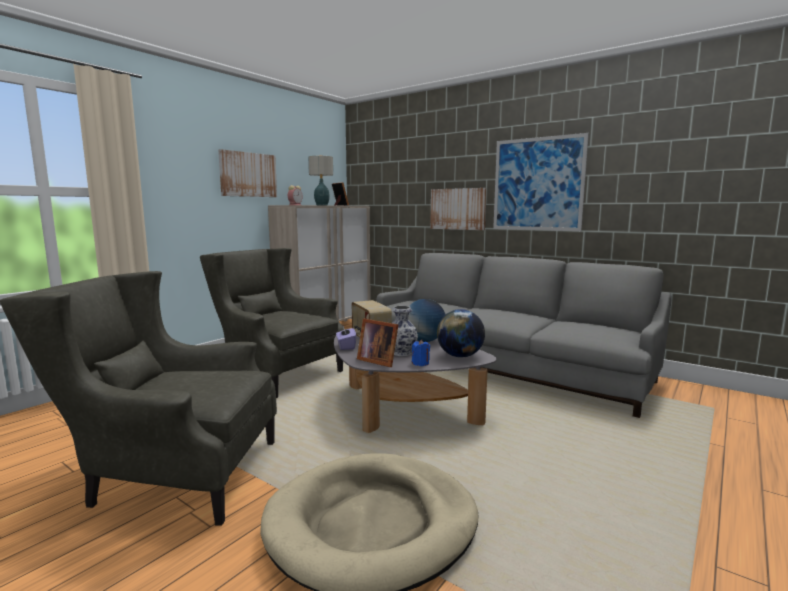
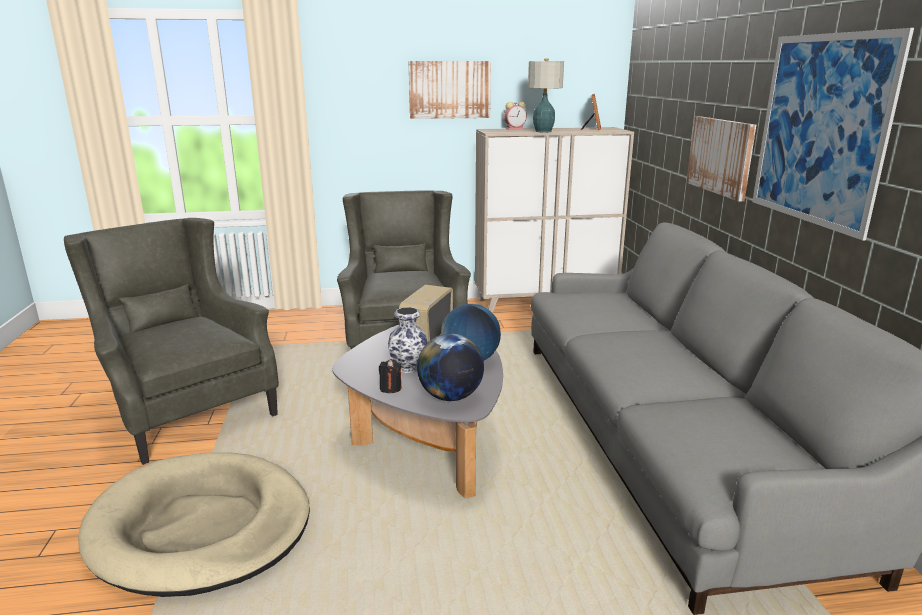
camera: 45 degrees right, 10 degrees up
purple tissue box [336,326,356,350] -> none
picture frame [357,318,398,367] -> none
blue candle [412,340,430,366] -> black candle [379,359,401,393]

